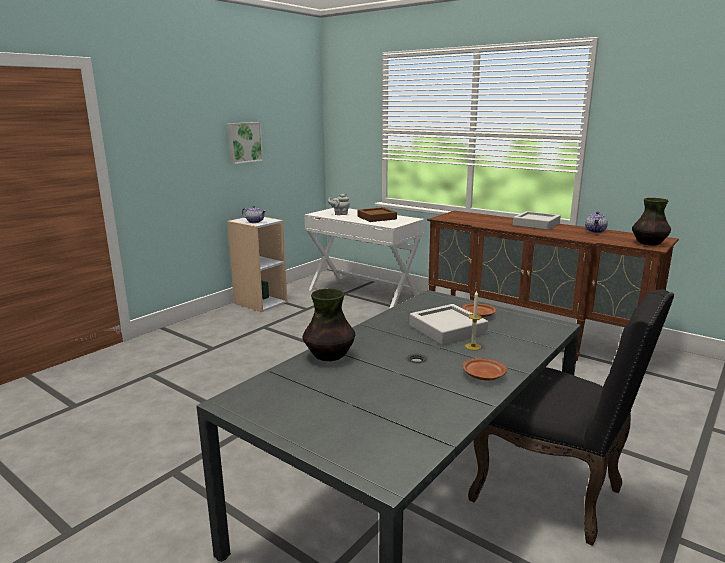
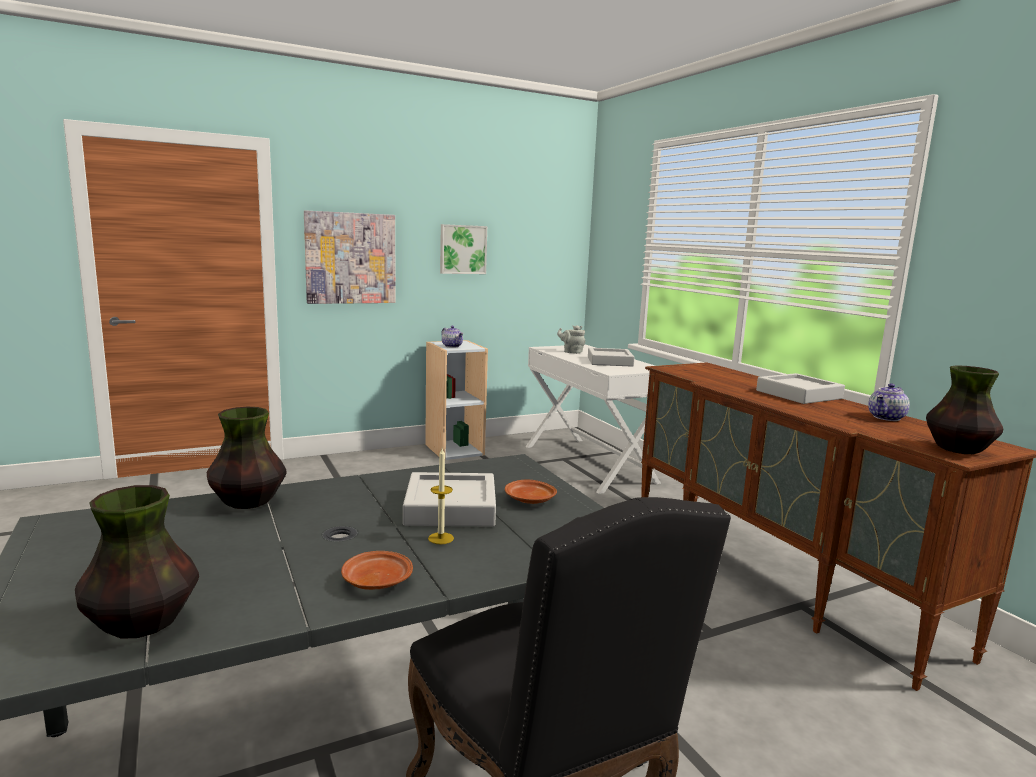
camera: 25 degrees right, 5 degrees down
brown tray [357,207,397,222] -> grey tray [588,348,635,367]
none -> vase [75,485,199,639]
none -> picture [304,210,396,304]

